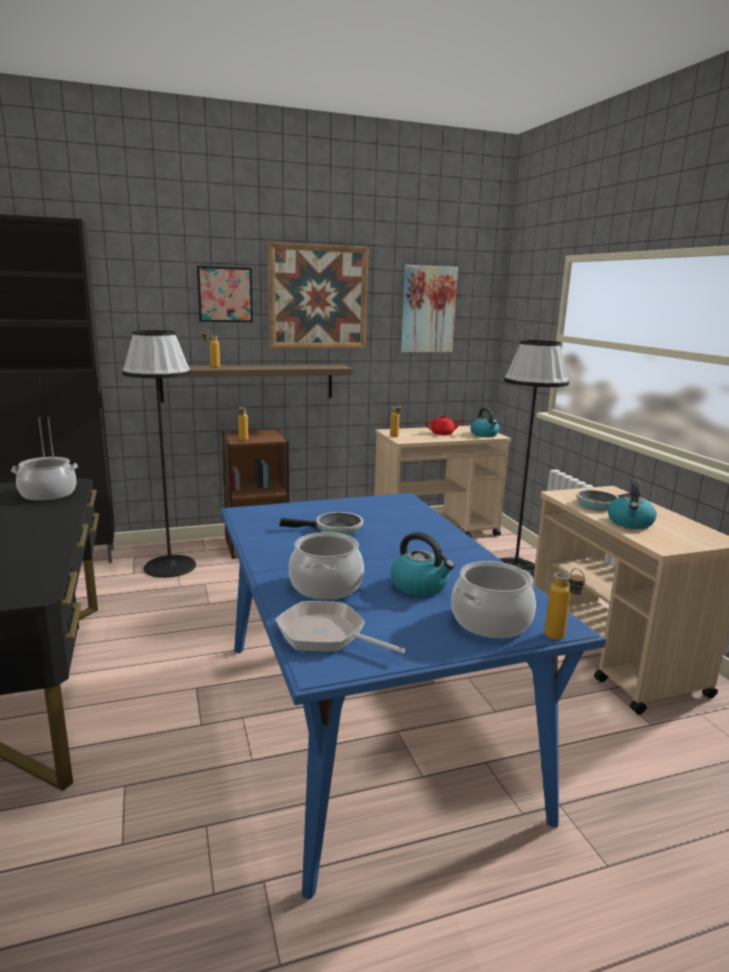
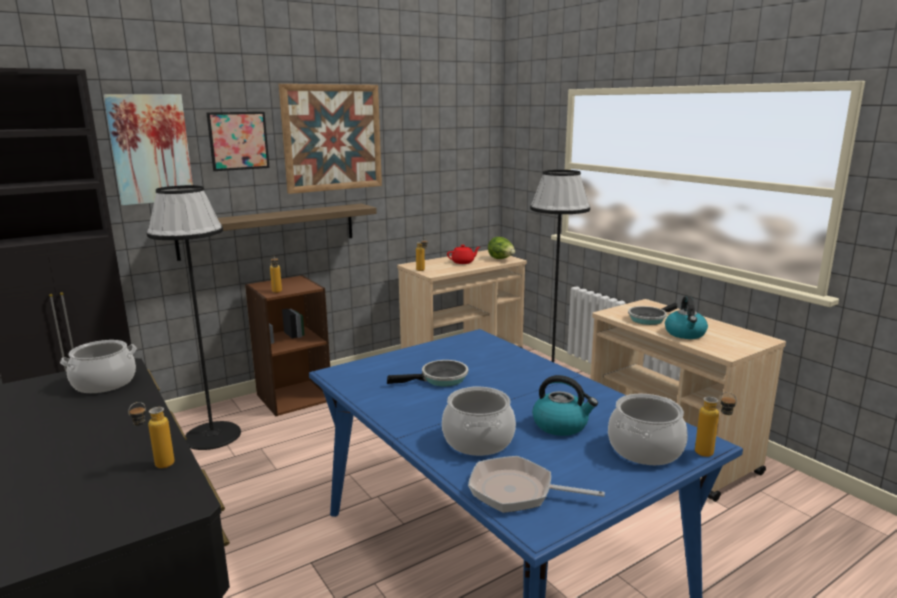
camera: 15 degrees left, 0 degrees up
bottle [201,329,220,368] -> bottle moved to [128,402,174,468]
picture [401,265,458,352] -> picture moved to [104,94,193,205]
kettle [470,408,499,437] -> lettuce [488,237,515,259]

